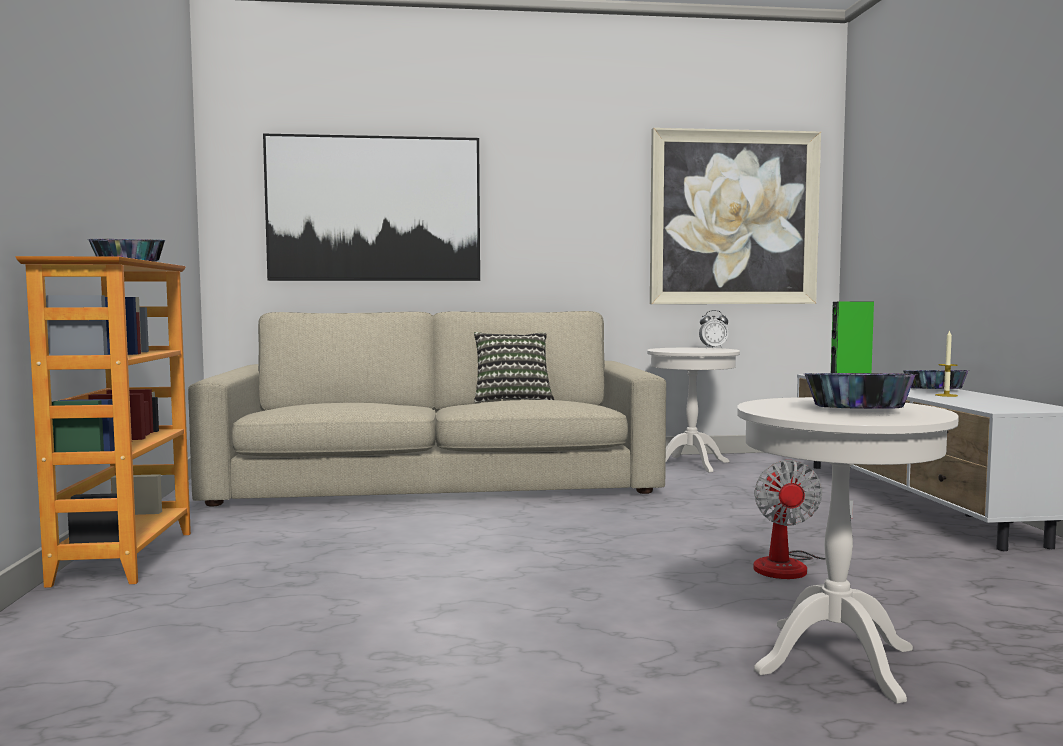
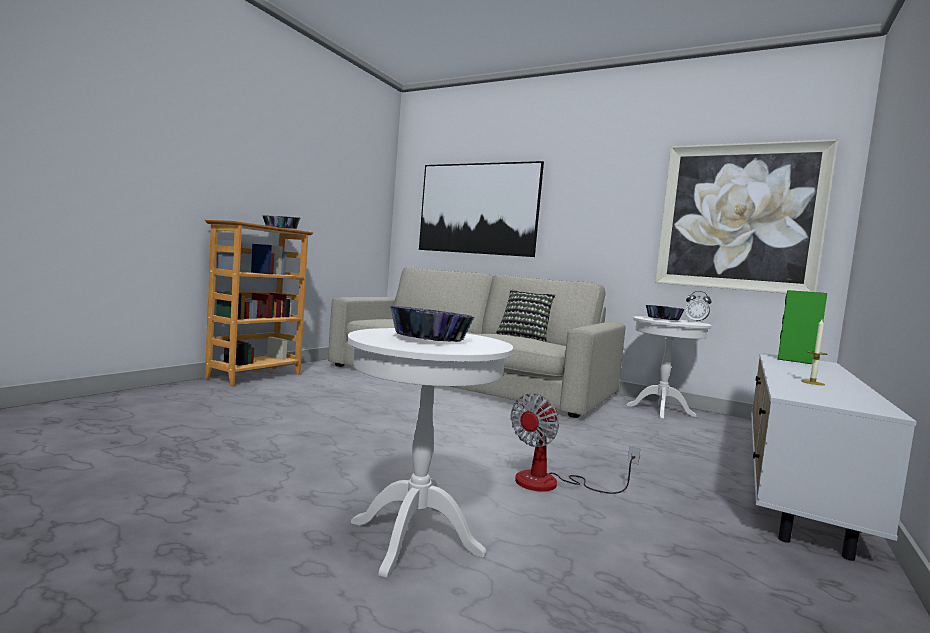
camera: 35 degrees right, 0 degrees up
bowl [903,370,969,389] -> bowl moved to [646,305,685,320]

